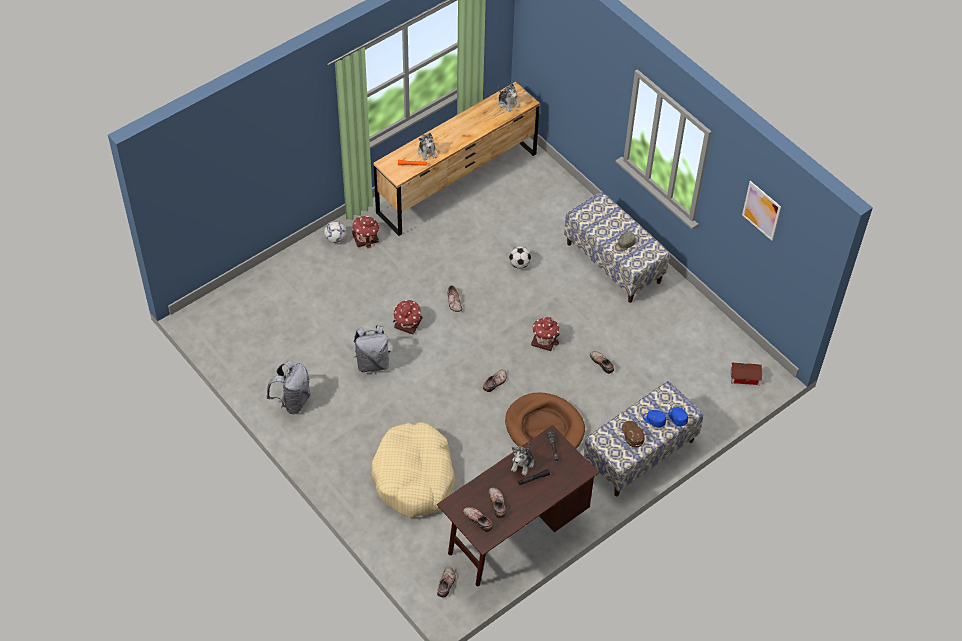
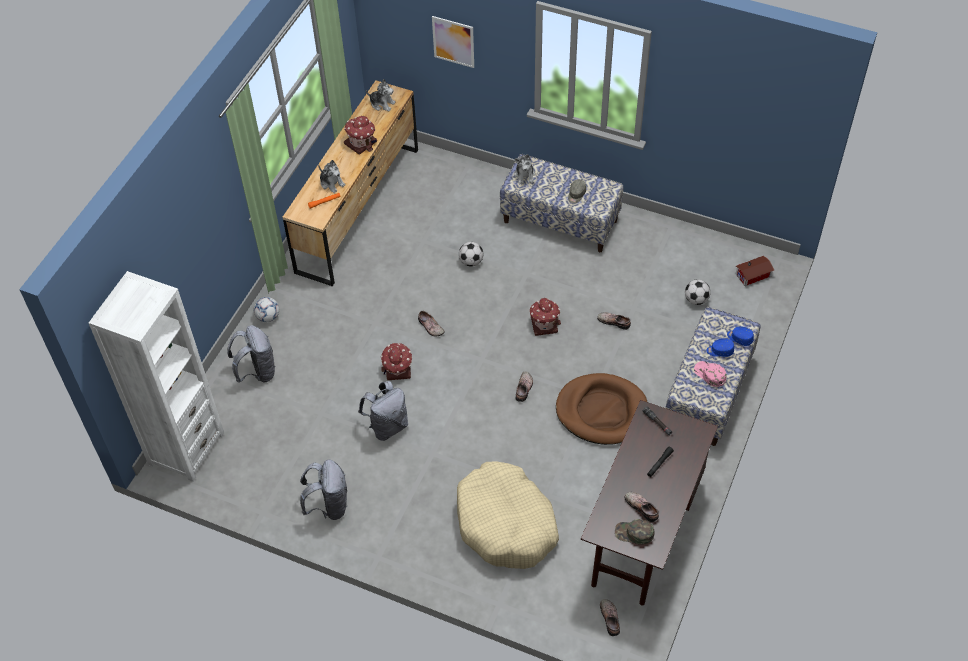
camera: 25 degrees left, 0 degrees up
toy house [352,216,379,249] -> toy house moved to [344,116,377,155]
shoe [463,507,493,532] -> green cap [615,519,654,545]
plush toy [511,442,534,476] -> plush toy moved to [514,154,535,184]
brown cap [622,421,645,447] -> pink cap [694,361,727,387]
picture [742,181,781,241] -> picture moved to [432,16,474,68]
none -> white bookcase [89,271,224,482]
none -> grey backpack [227,325,276,383]
none -> football [685,279,711,305]

